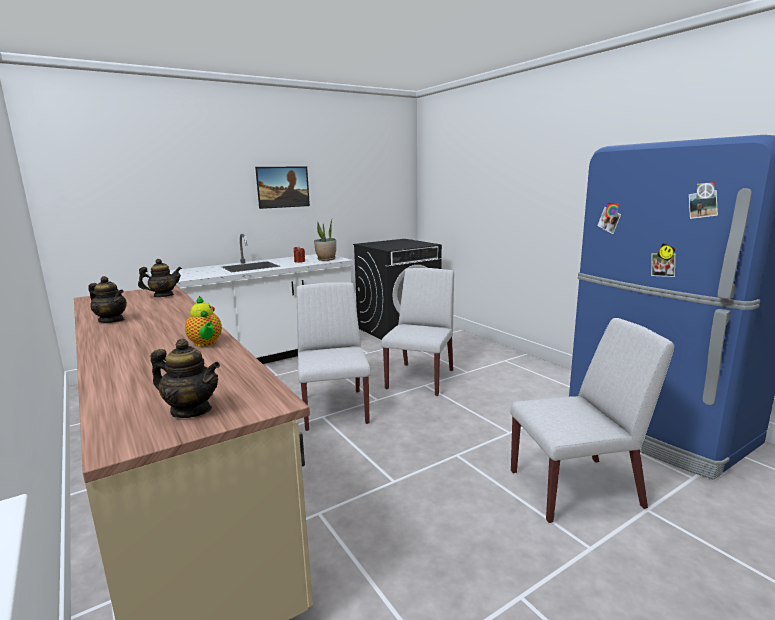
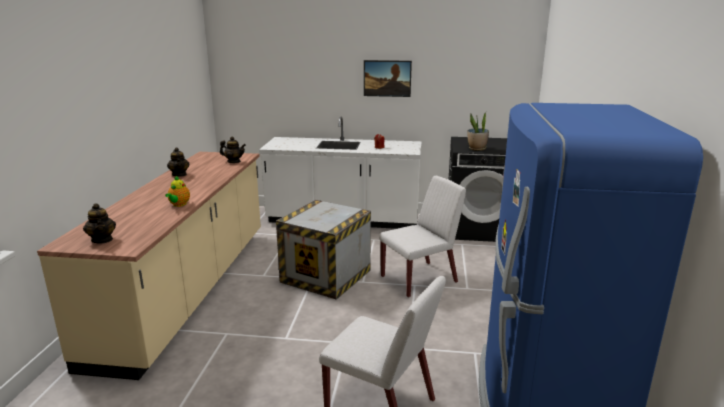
camera: 40 degrees right, 5 degrees up
white chair [296,282,370,431] -> crate [276,200,371,300]
potted plant [314,218,336,261] -> potted plant moved to [468,112,489,151]

